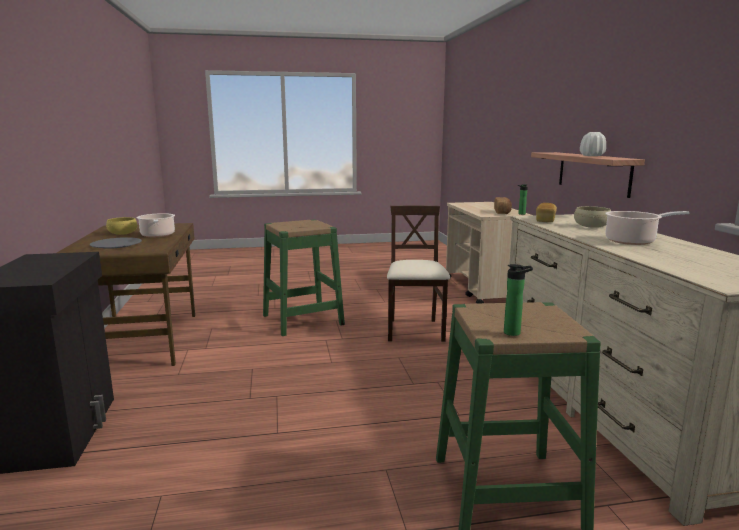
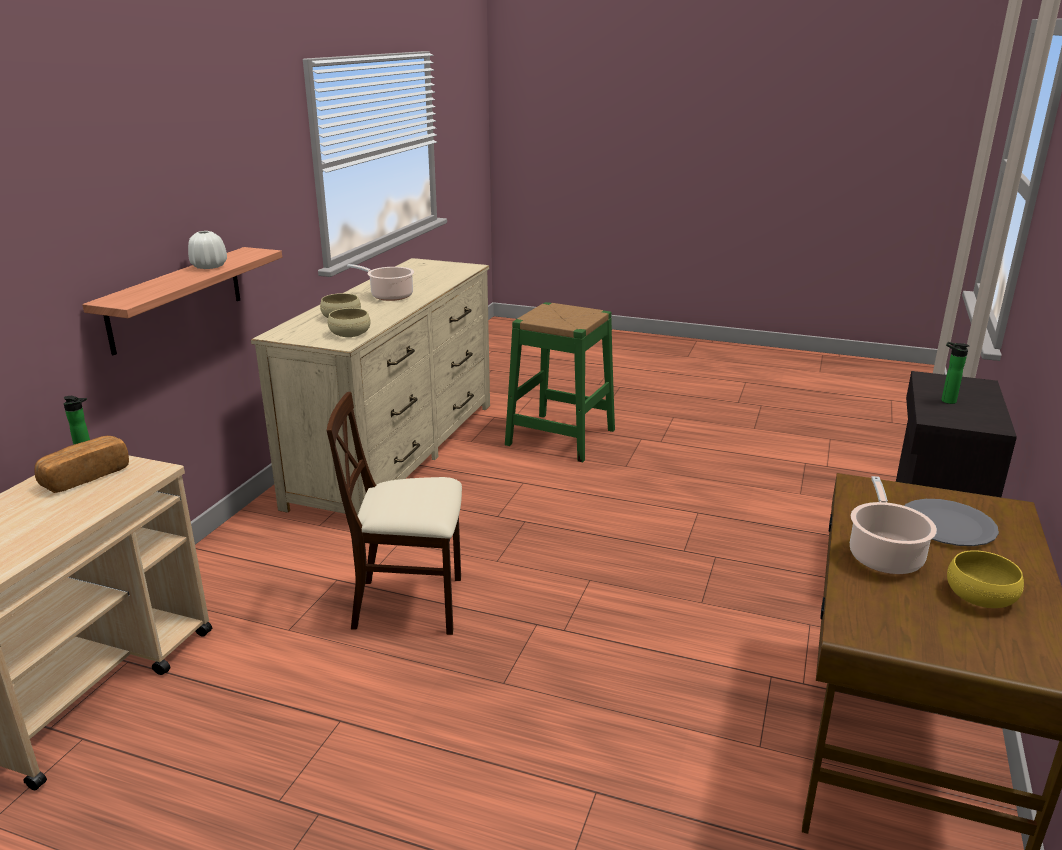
camera: 150 degrees left, 10 degrees up
green stool [263,219,345,336] -> none
beige chair [387,206,450,342] -> beige chair turned 60 degrees clockwise [327,392,462,635]
bottle [504,264,533,336] -> bottle moved to [941,342,969,404]
bread [536,203,557,222] -> beige bowl [328,308,370,337]

